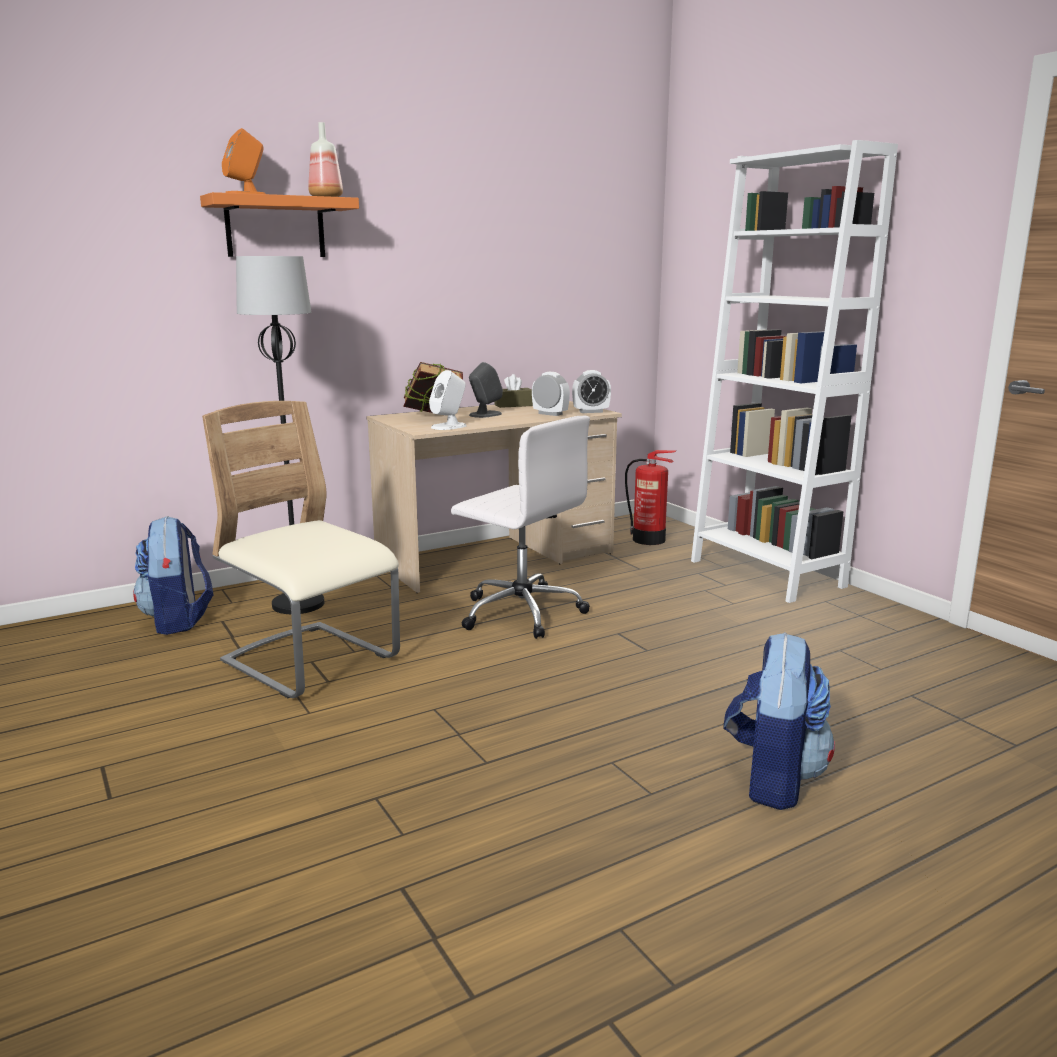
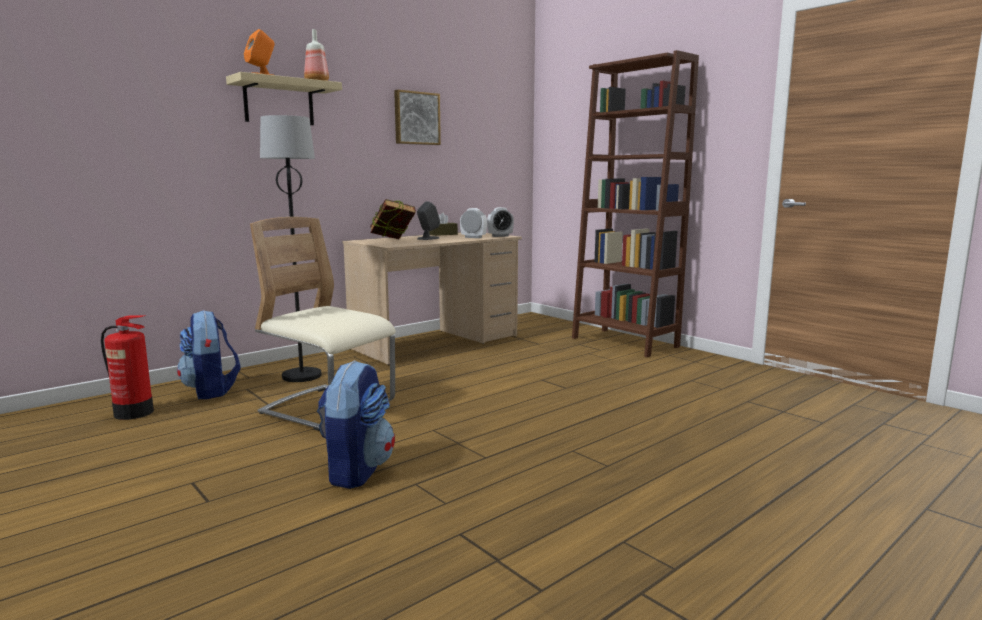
camera: 10 degrees left, 5 degrees down
orange shelf [200,192,359,257] -> beige shelf [226,72,342,125]
white speaker [429,370,467,430] -> none
white office chair [451,416,590,639] -> none
fire extinguisher [625,450,676,545] -> fire extinguisher moved to [101,316,154,420]
white bookcase [691,140,898,603] -> brown bookcase [572,50,699,357]
backpack [723,632,835,810] -> backpack moved to [317,360,395,489]
none -> picture [394,90,441,145]

